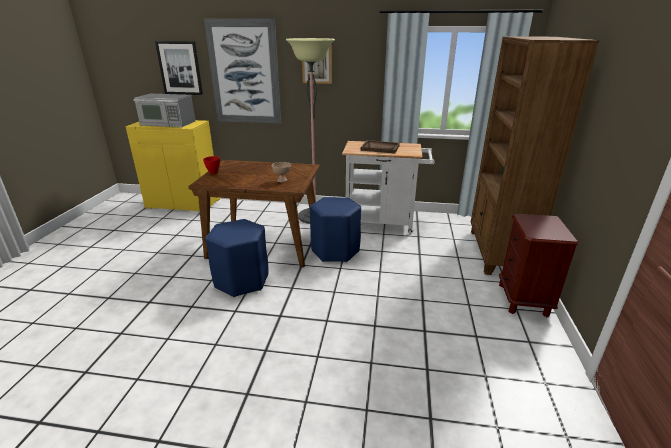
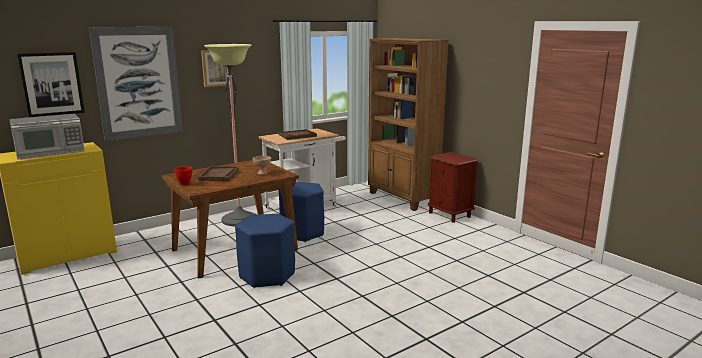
camera: 45 degrees left, 10 degrees down
none -> brown tray [198,166,239,181]

